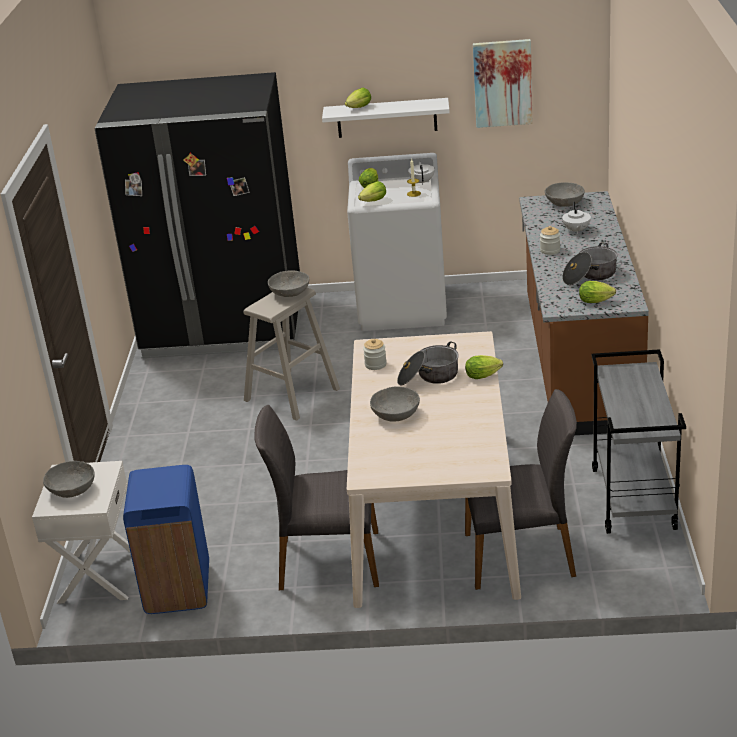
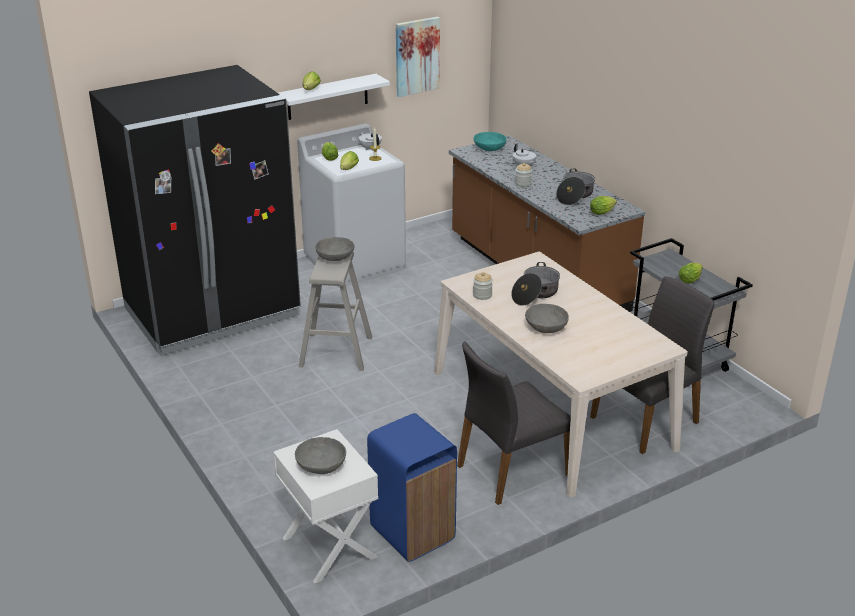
camera: 35 degrees left, 0 degrees up
lettuce [465,355,503,379] -> lettuce moved to [679,262,703,283]
grey bowl [545,182,585,207] -> turquoise bowl [474,132,507,151]

